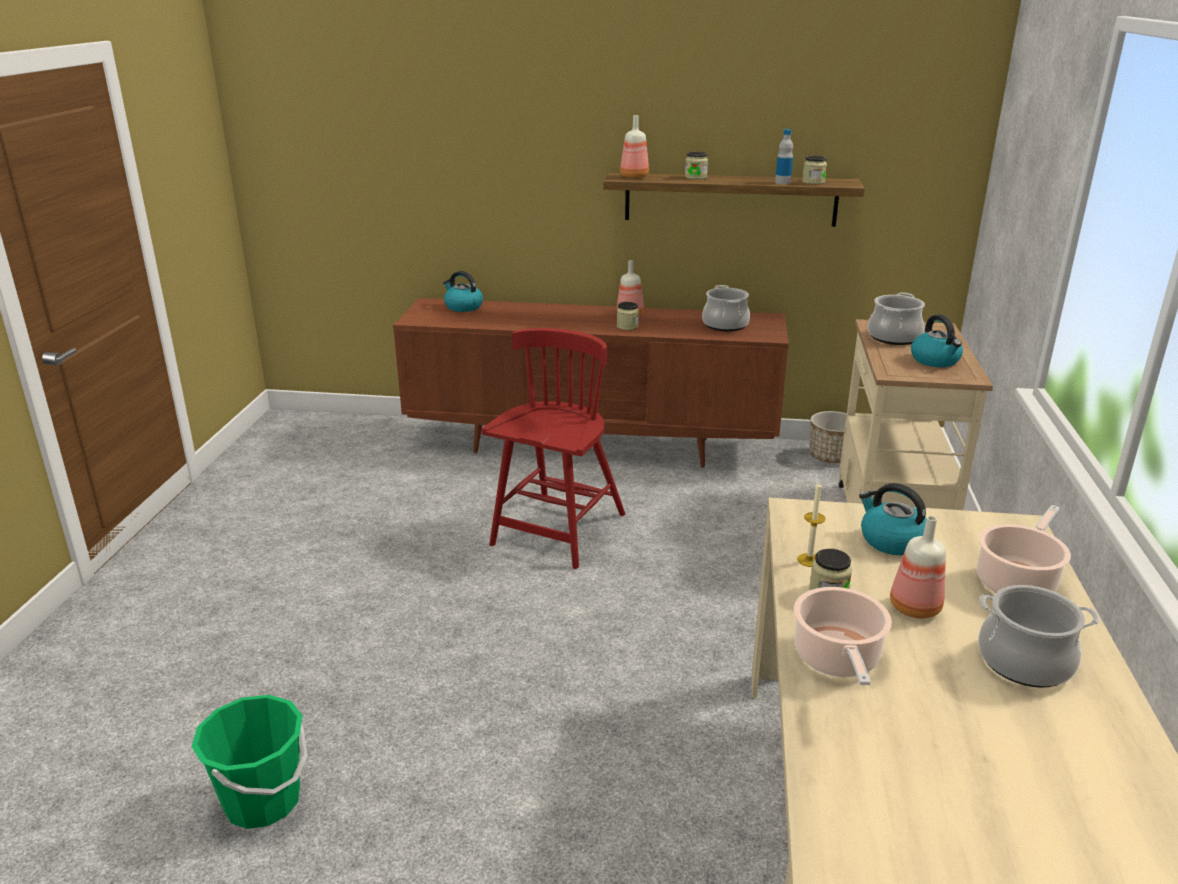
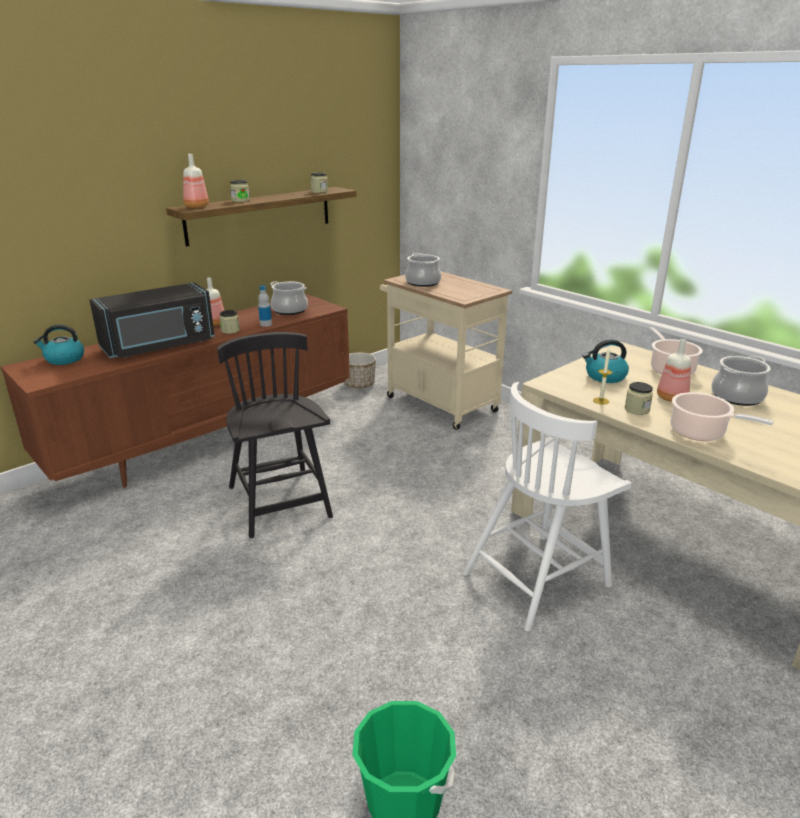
camera: 50 degrees left, 0 degrees up
red chair [482,328,625,569] -> black chair [217,332,333,538]
bottle [775,129,793,184] -> bottle moved to [258,285,272,327]
kettle [911,314,963,367] -> none
none -> black microwave [89,282,215,358]
none -> white chair [463,382,632,631]

